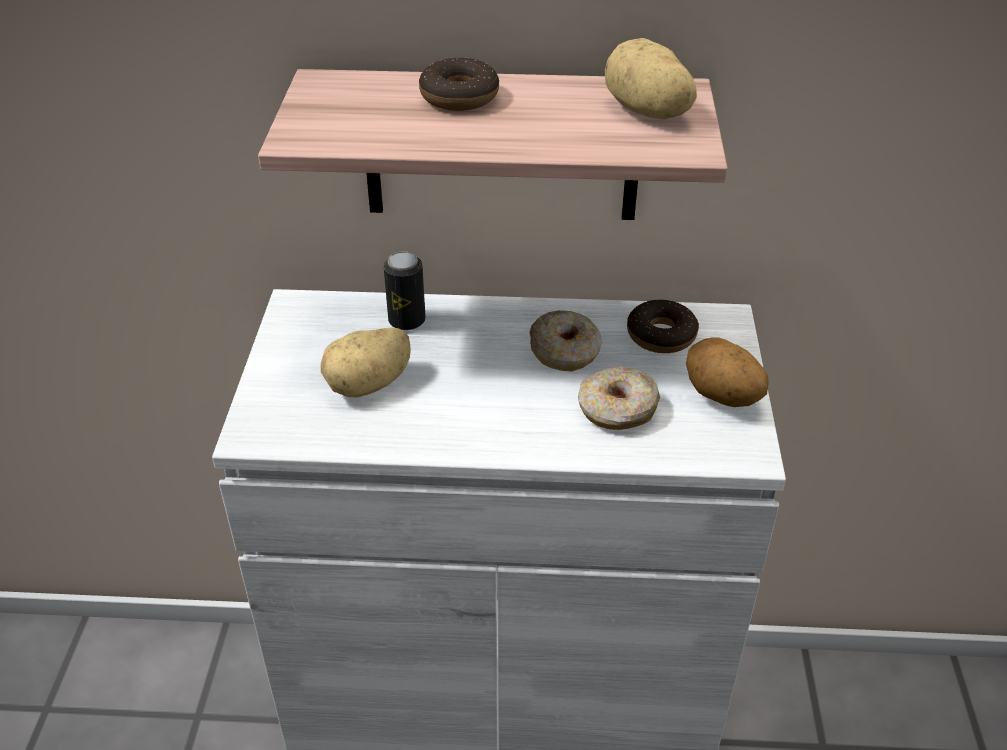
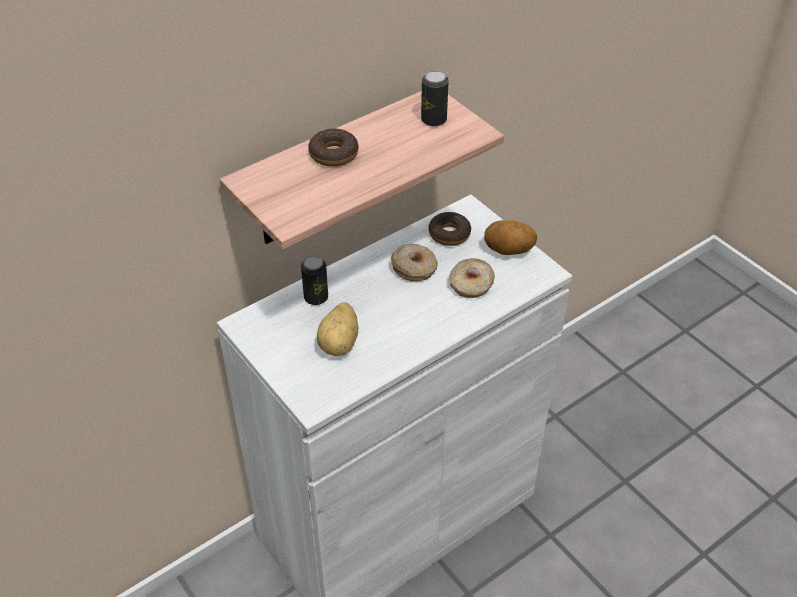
camera: 40 degrees left, 5 degrees up
potato [605,38,697,119] -> can [421,71,449,127]

